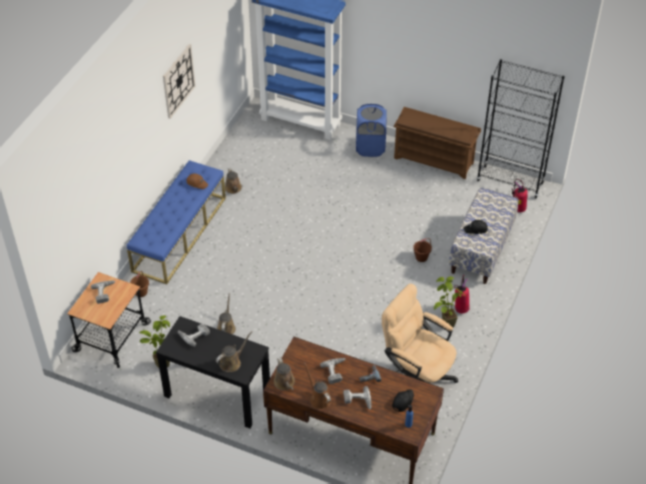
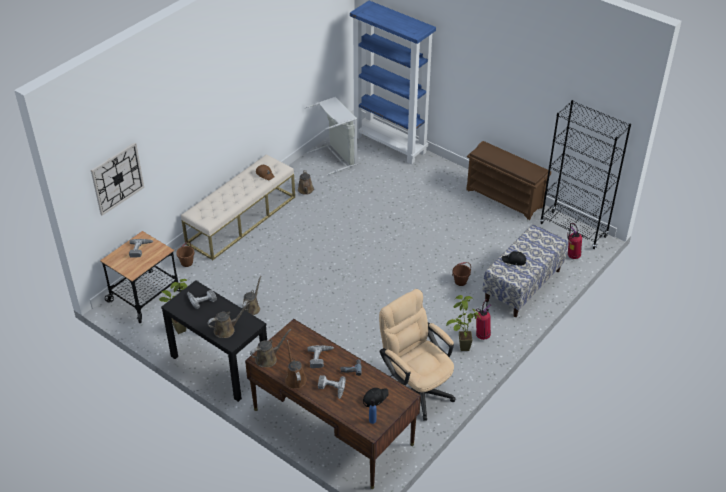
camera: 15 degrees right, 5 degrees down
blue bench [127,160,226,284] -> beige bench [181,154,295,260]
wall clock [163,44,196,119] -> wall clock moved to [91,142,144,216]
brown watering can [274,357,295,390] -> brown watering can turned 120 degrees counterclockwise [250,329,291,367]
blue laundry basket [356,104,386,157] -> none
none -> grey laundry basket [305,97,357,175]

